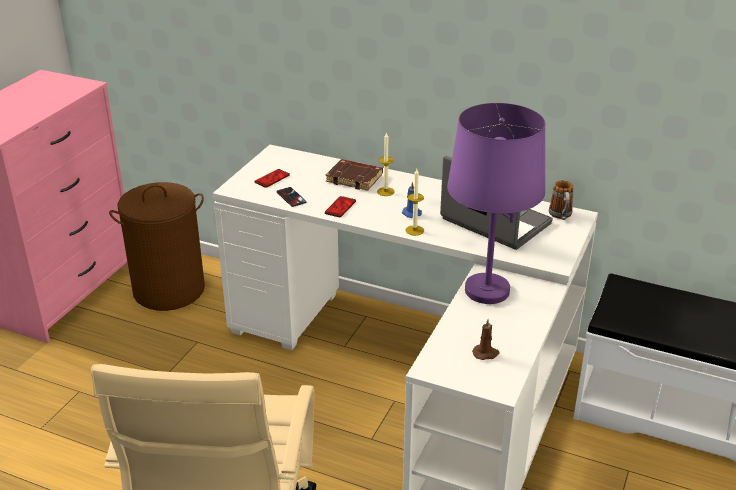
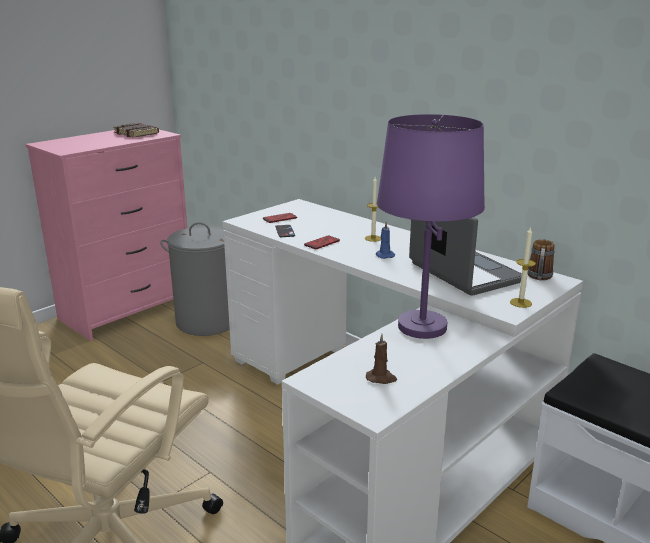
camera: 20 degrees right, 10 degrees down
brown laundry basket [109,182,205,311] -> grey laundry basket [160,222,230,336]
brown book [325,159,383,191] -> brown book moved to [113,123,159,138]
candle [405,169,424,236] -> candle moved to [510,227,536,308]

